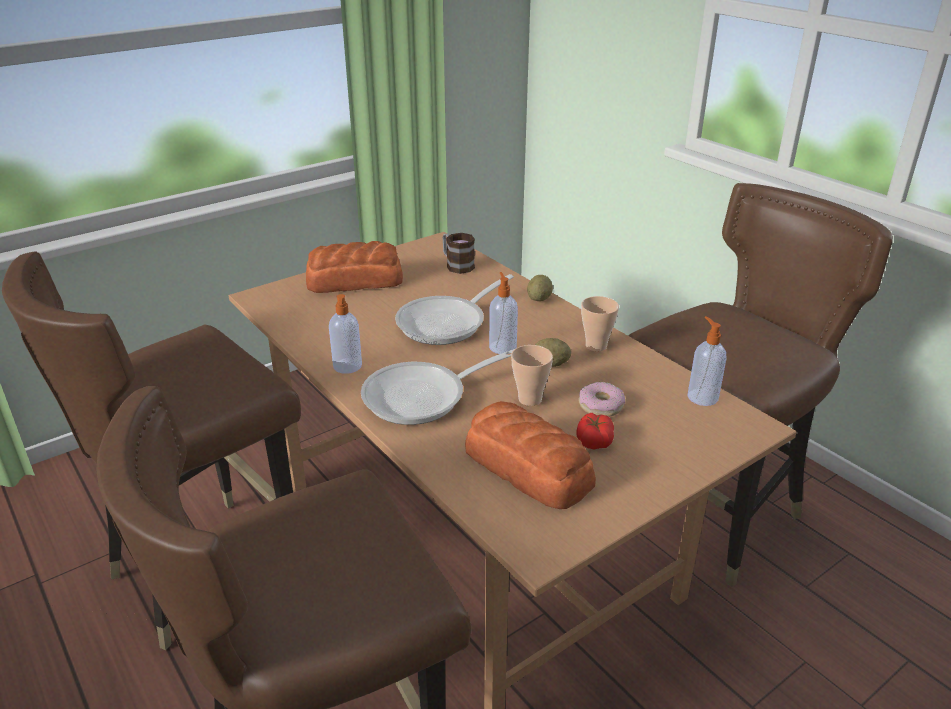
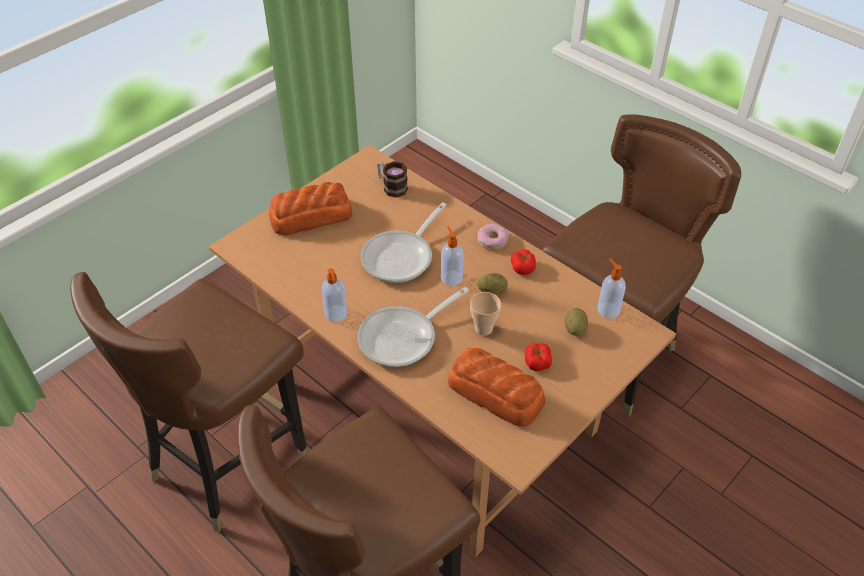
camera: 10 degrees left, 15 degrees up
potato [527,275,553,301] -> potato moved to [565,308,588,336]
donut [579,382,625,417] -> donut moved to [477,224,509,250]
cup [581,296,619,352] -> tomato [511,249,536,275]

